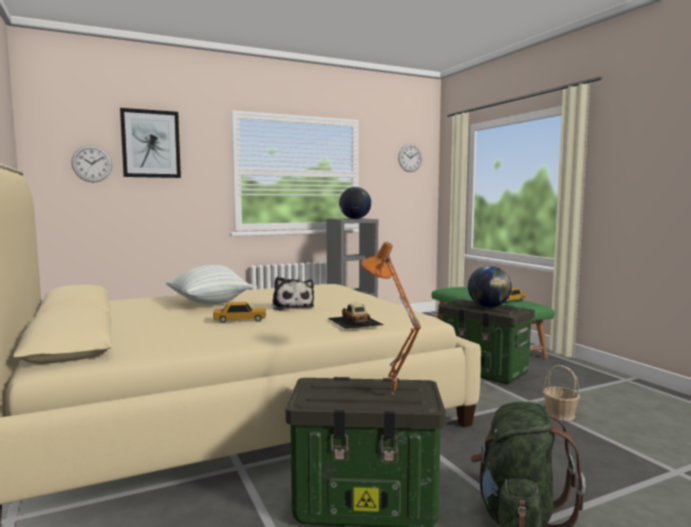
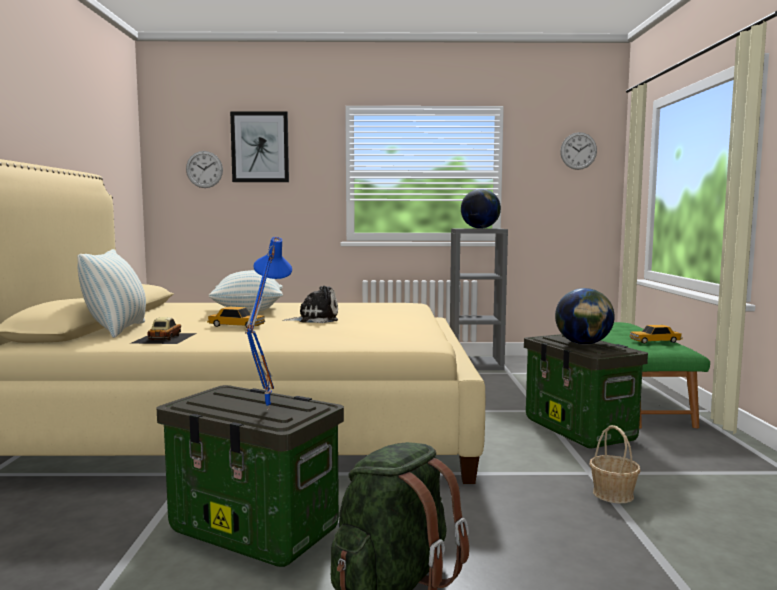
camera: 25 degrees right, 0 degrees up
plush toy [272,277,314,310] -> plush toy turned 105 degrees counterclockwise [282,286,338,323]
toy car [328,303,383,329] -> toy car moved to [129,317,197,344]
orange table lamp [361,241,421,394] -> blue table lamp [245,237,292,410]
none -> pillow [78,249,146,338]

